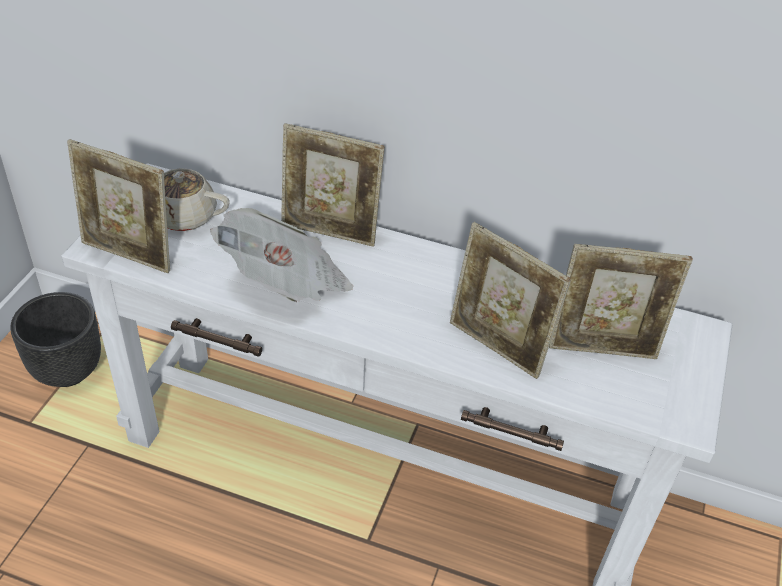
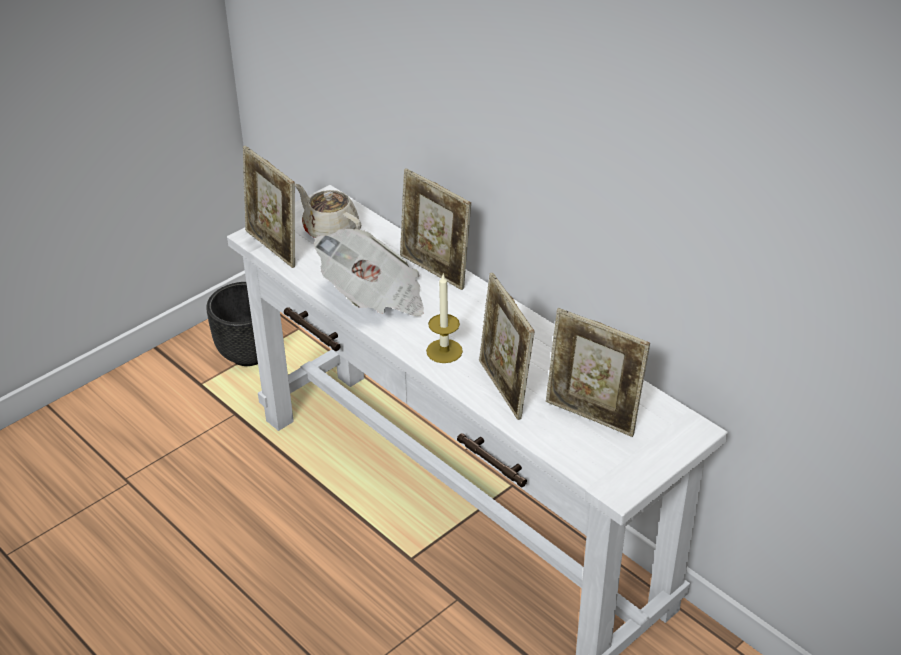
camera: 30 degrees right, 5 degrees down
none -> candle [426,274,463,363]

